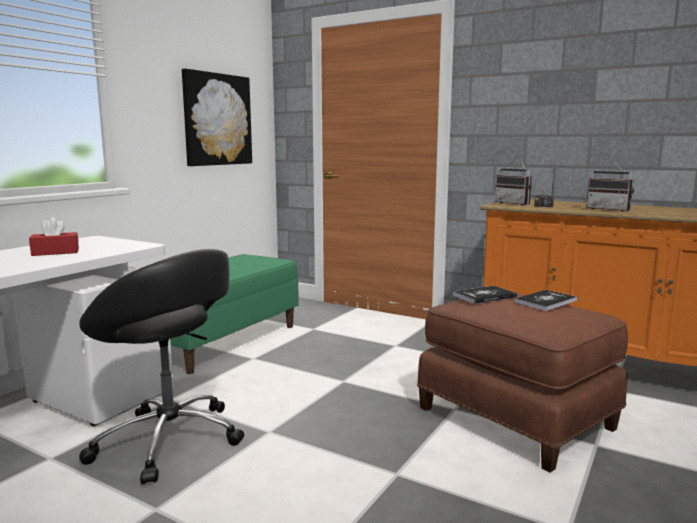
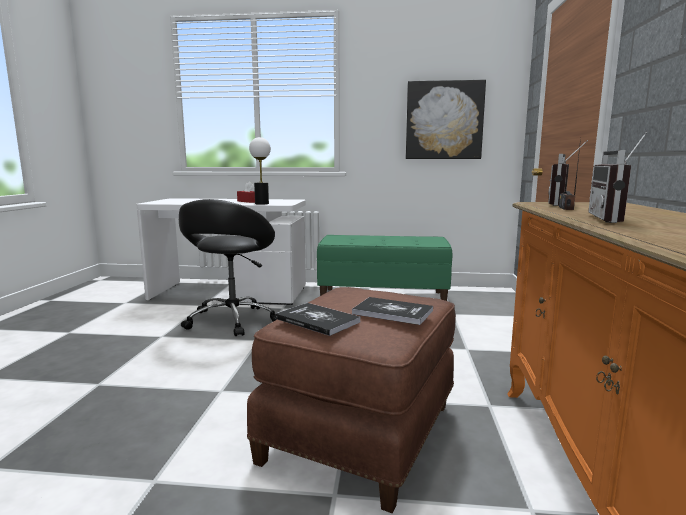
camera: 65 degrees right, 0 degrees up
book [453,286,517,304] -> book moved to [275,303,361,336]
none -> table lamp [249,137,271,205]

